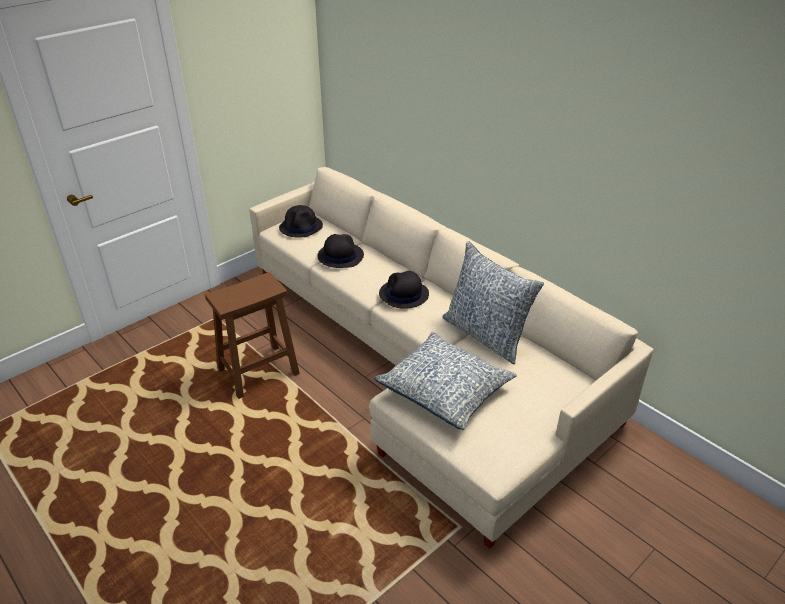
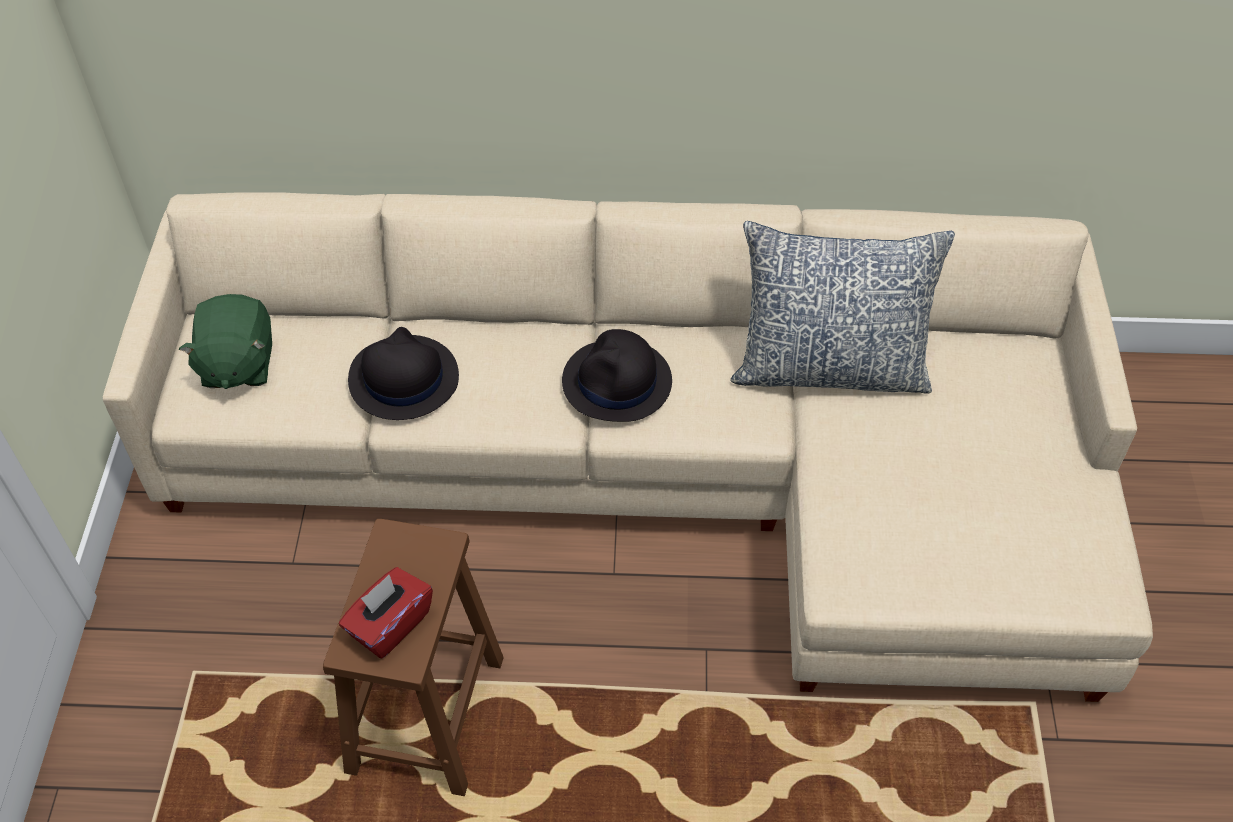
camera: 45 degrees left, 15 degrees up
black hat [279,205,323,238] -> green plush toy [179,294,272,389]
pillow [375,332,517,430] -> none
none -> red tissue box [339,567,433,658]

